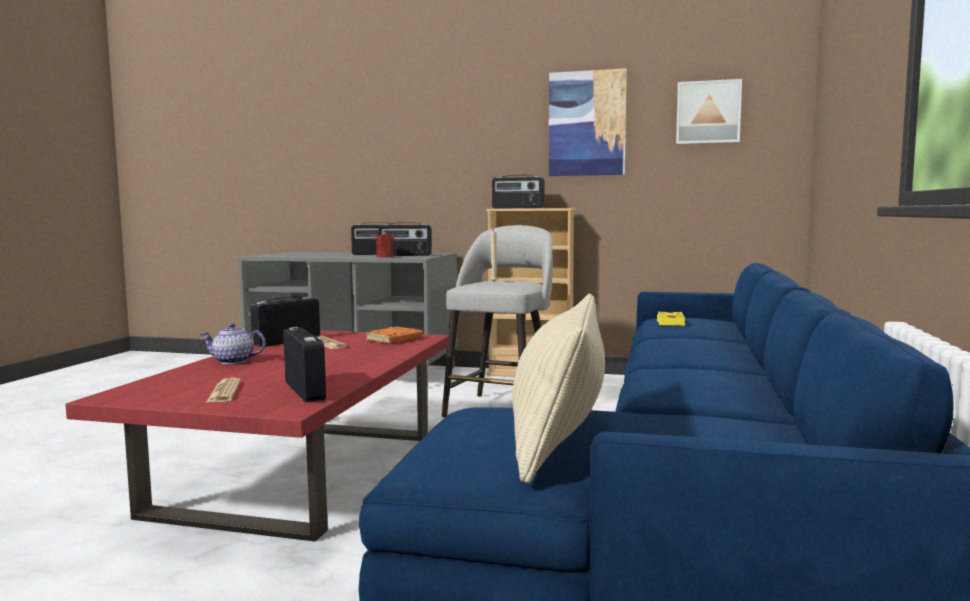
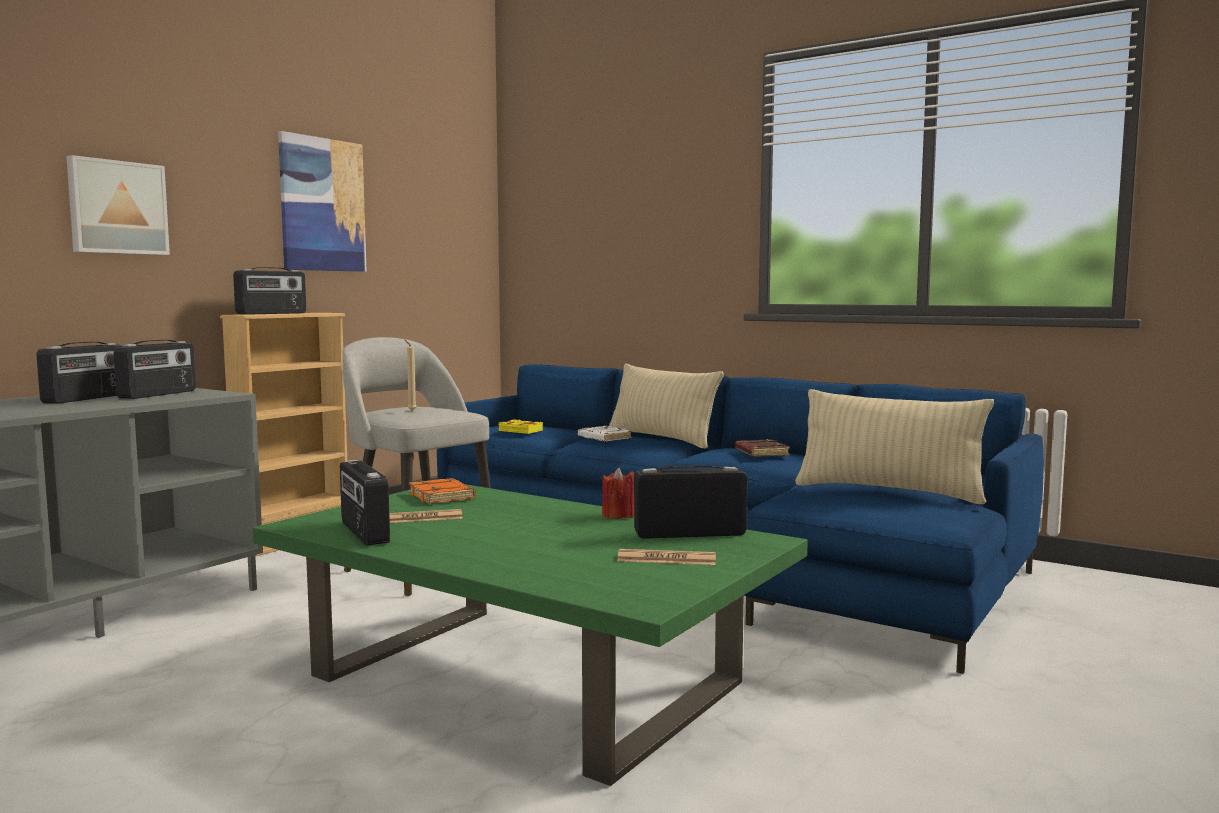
camera: 70 degrees left, 0 degrees up
red coffee table [65,330,450,542] -> green coffee table [253,484,808,786]
teapot [201,323,265,364] -> none
red candle [376,232,394,258] -> red candle moved to [602,468,634,519]
picture [676,79,742,144] -> picture moved to [66,155,170,255]
none -> white book [578,425,632,441]
none -> beige pillow [609,364,724,448]
none -> brown book [735,439,790,457]

